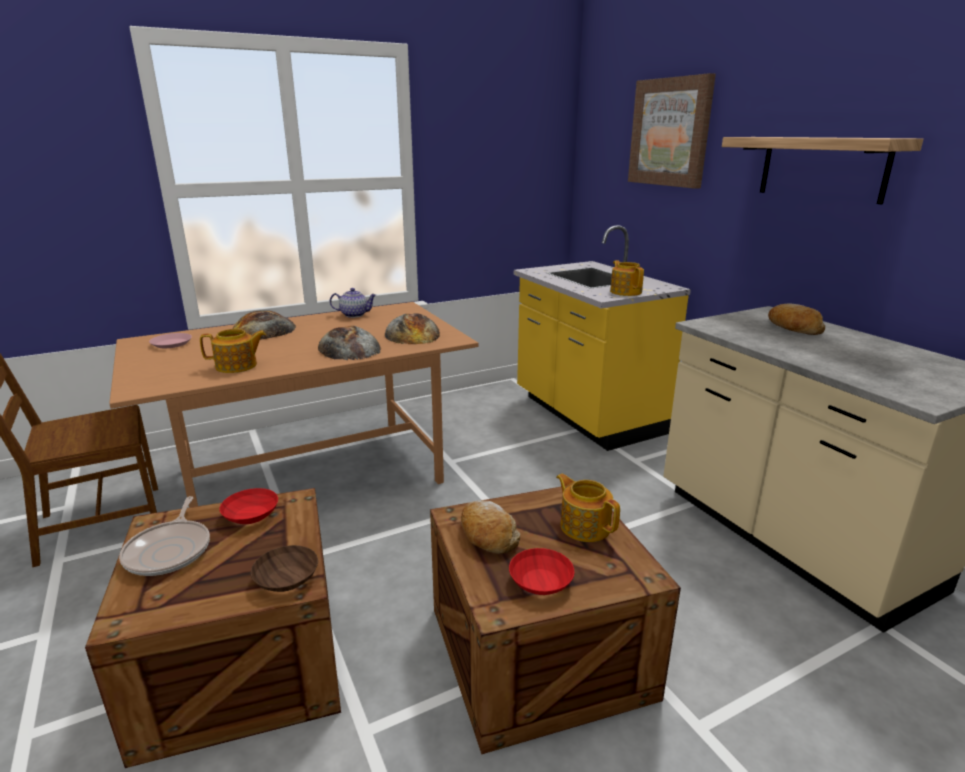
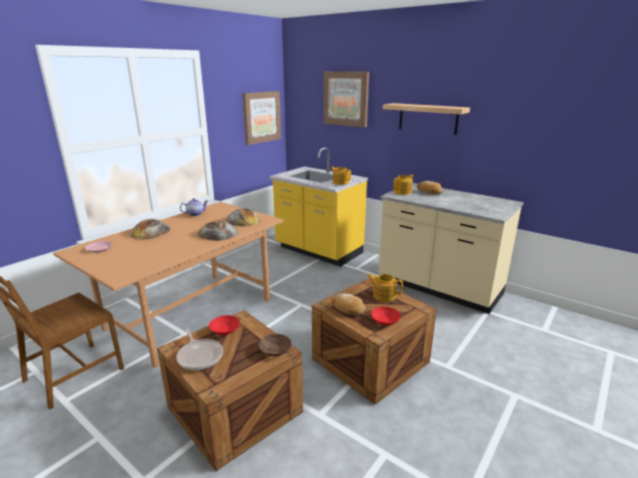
camera: 25 degrees left, 0 degrees up
teapot [200,329,266,373] -> teapot moved to [393,175,413,195]
none -> picture [242,91,281,145]

